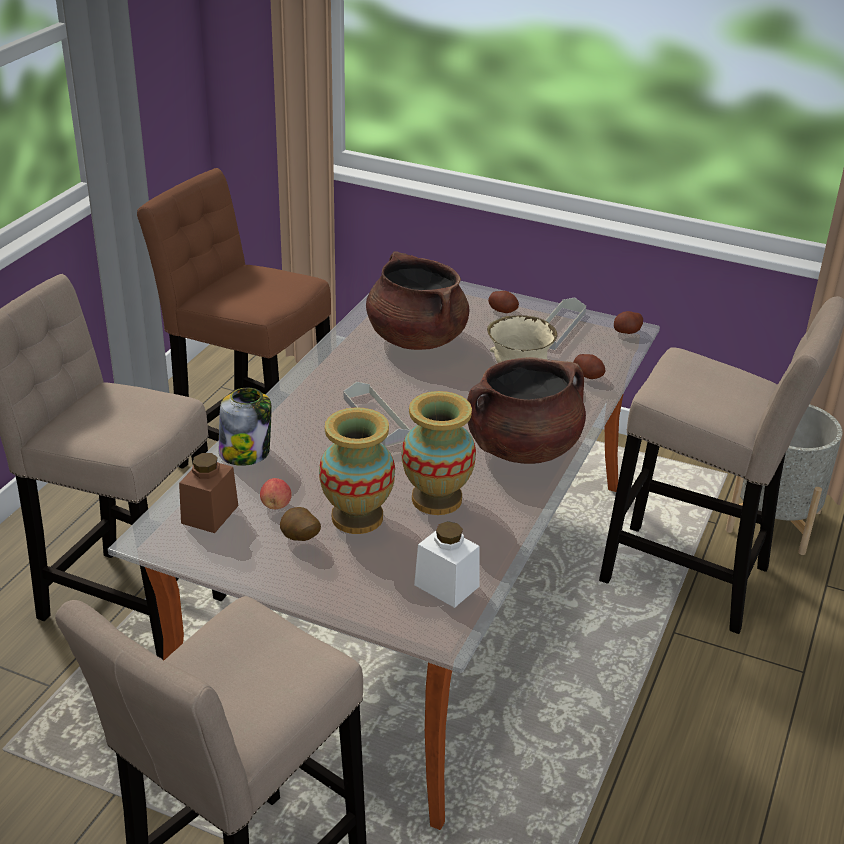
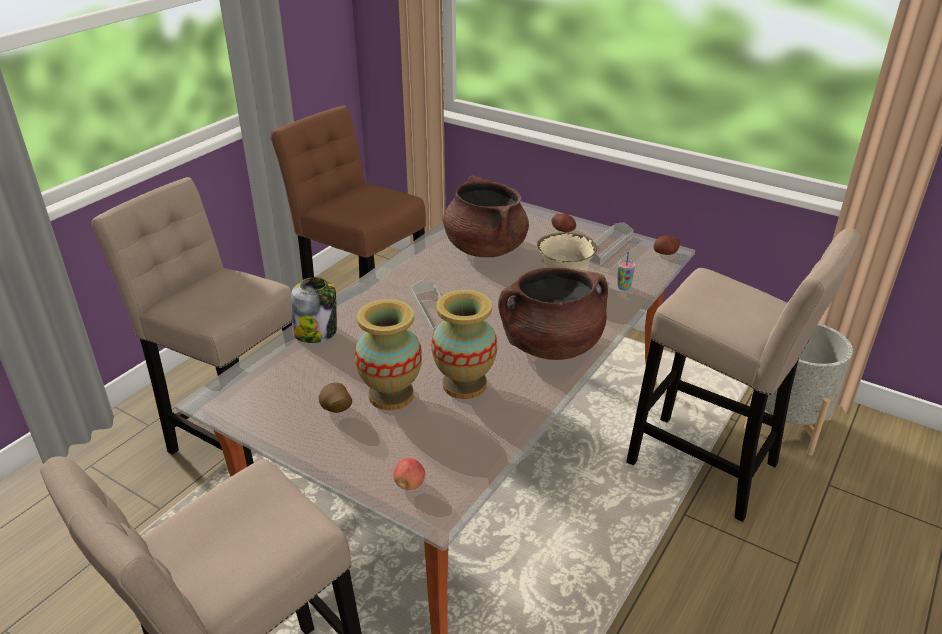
camera: 10 degrees right, 0 degrees up
brown jar [179,453,238,533] -> none
apple [260,478,292,509] -> apple moved to [393,458,425,490]
white jar [414,521,479,608] -> none
potato [574,354,606,379] -> cup [617,252,635,290]

